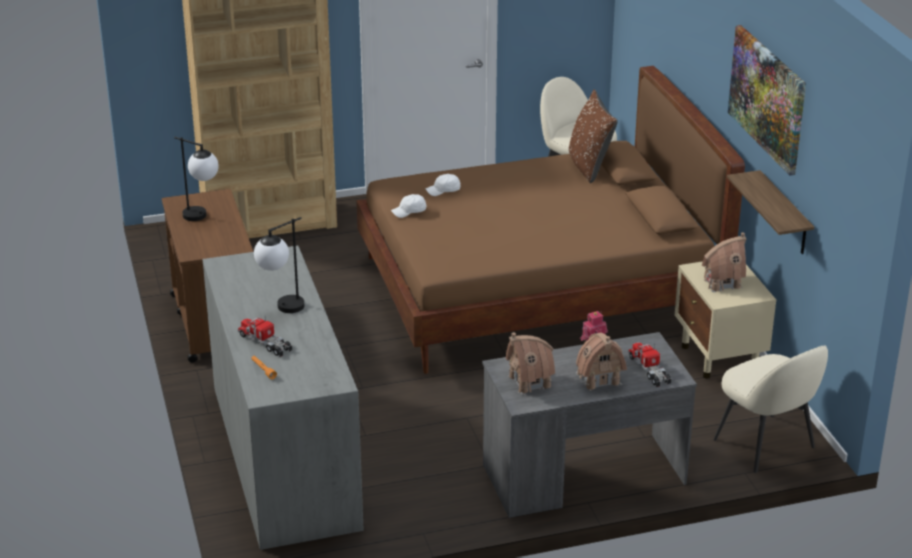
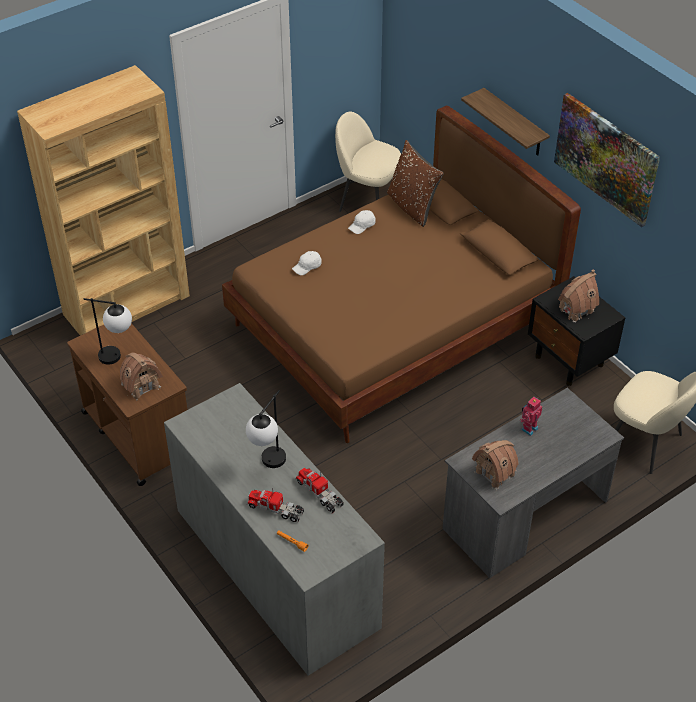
camera: 20 degrees left, 15 degrees up
white cap [391,194,426,218] -> white cap moved to [348,210,376,234]
toy house [576,333,627,391] -> toy house moved to [120,352,163,400]
toy truck [628,343,672,387] -> toy truck moved to [295,468,344,513]
beige nightstand [675,261,776,379] -> black nightstand [528,276,625,386]
shelf [727,170,814,254] -> shelf moved to [461,88,550,156]

